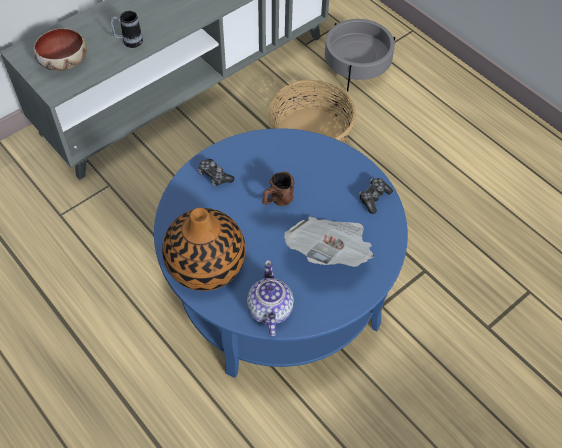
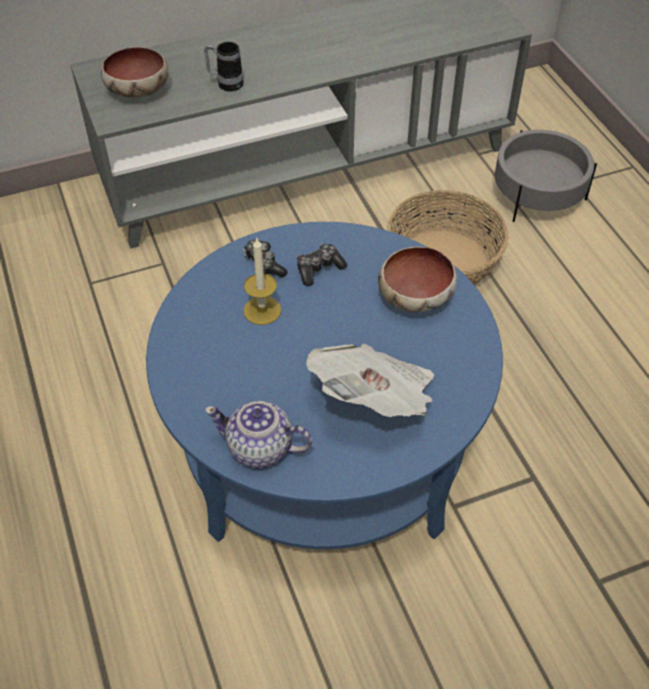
camera: 20 degrees right, 5 degrees down
vase [162,208,246,291] -> none
teapot [247,260,294,337] -> teapot turned 90 degrees counterclockwise [204,401,312,468]
brown mug [262,172,294,206] -> none
game controller [359,178,393,214] -> game controller moved to [297,243,347,286]
none -> candle [243,237,281,325]
none -> bowl [378,247,457,312]

